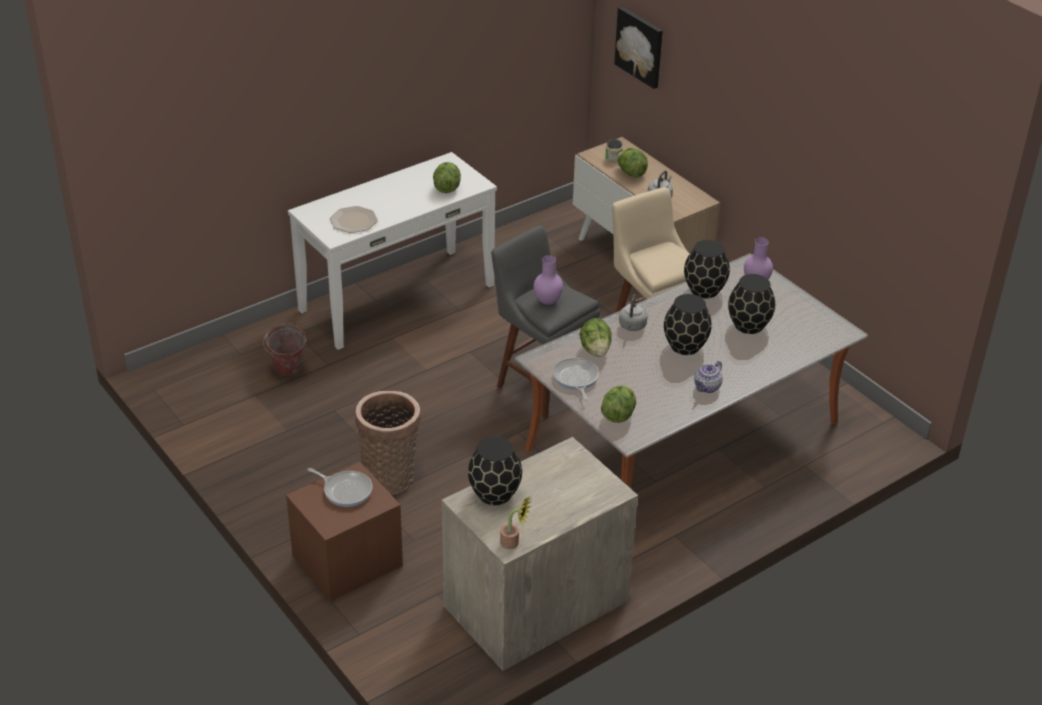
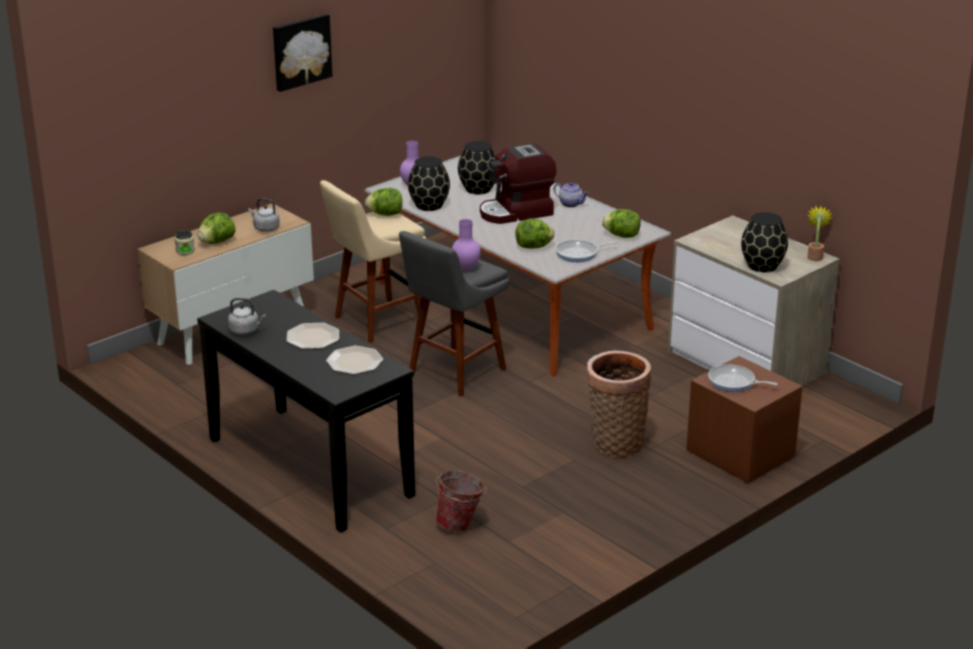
camera: 95 degrees left, 10 degrees down
white console table [288,152,497,350] -> black console table [197,290,415,533]
frying pan [308,468,373,507] -> frying pan turned 90 degrees counterclockwise [708,365,778,392]
lettuce [433,162,461,193] -> lettuce moved to [365,188,403,216]
picture [614,7,663,89] -> picture moved to [273,14,333,92]
grey kettle [619,294,647,331] -> grey kettle moved to [228,298,266,335]
black vase [664,294,712,355] -> coffee machine [480,143,557,224]
none -> plate [286,323,339,349]

